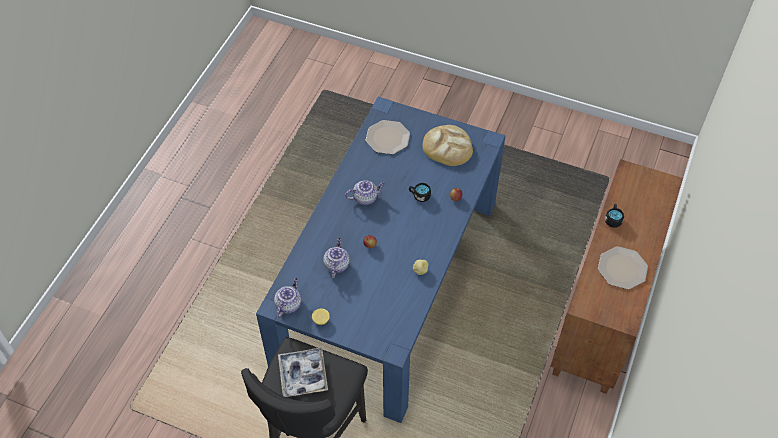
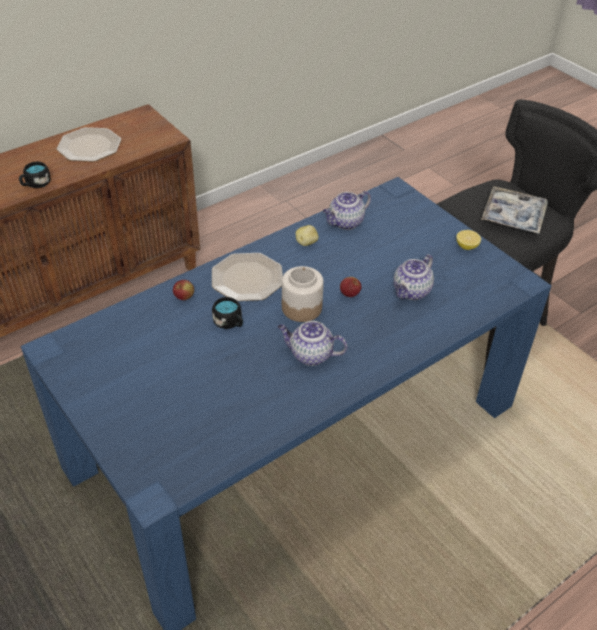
camera: 150 degrees left, 10 degrees down
teapot [274,278,301,318] -> teapot moved to [323,191,371,230]
plate [366,120,410,154] -> plate moved to [212,253,283,301]
bread [423,125,473,166] -> none
none -> jar [282,266,324,322]

